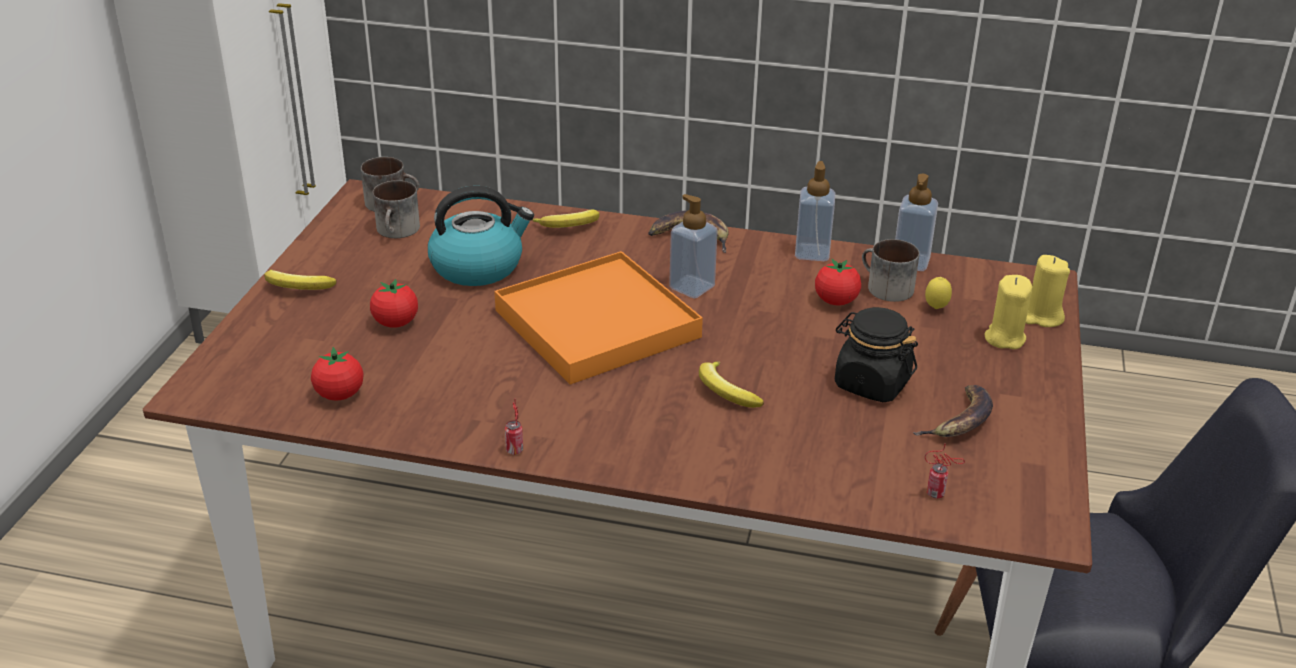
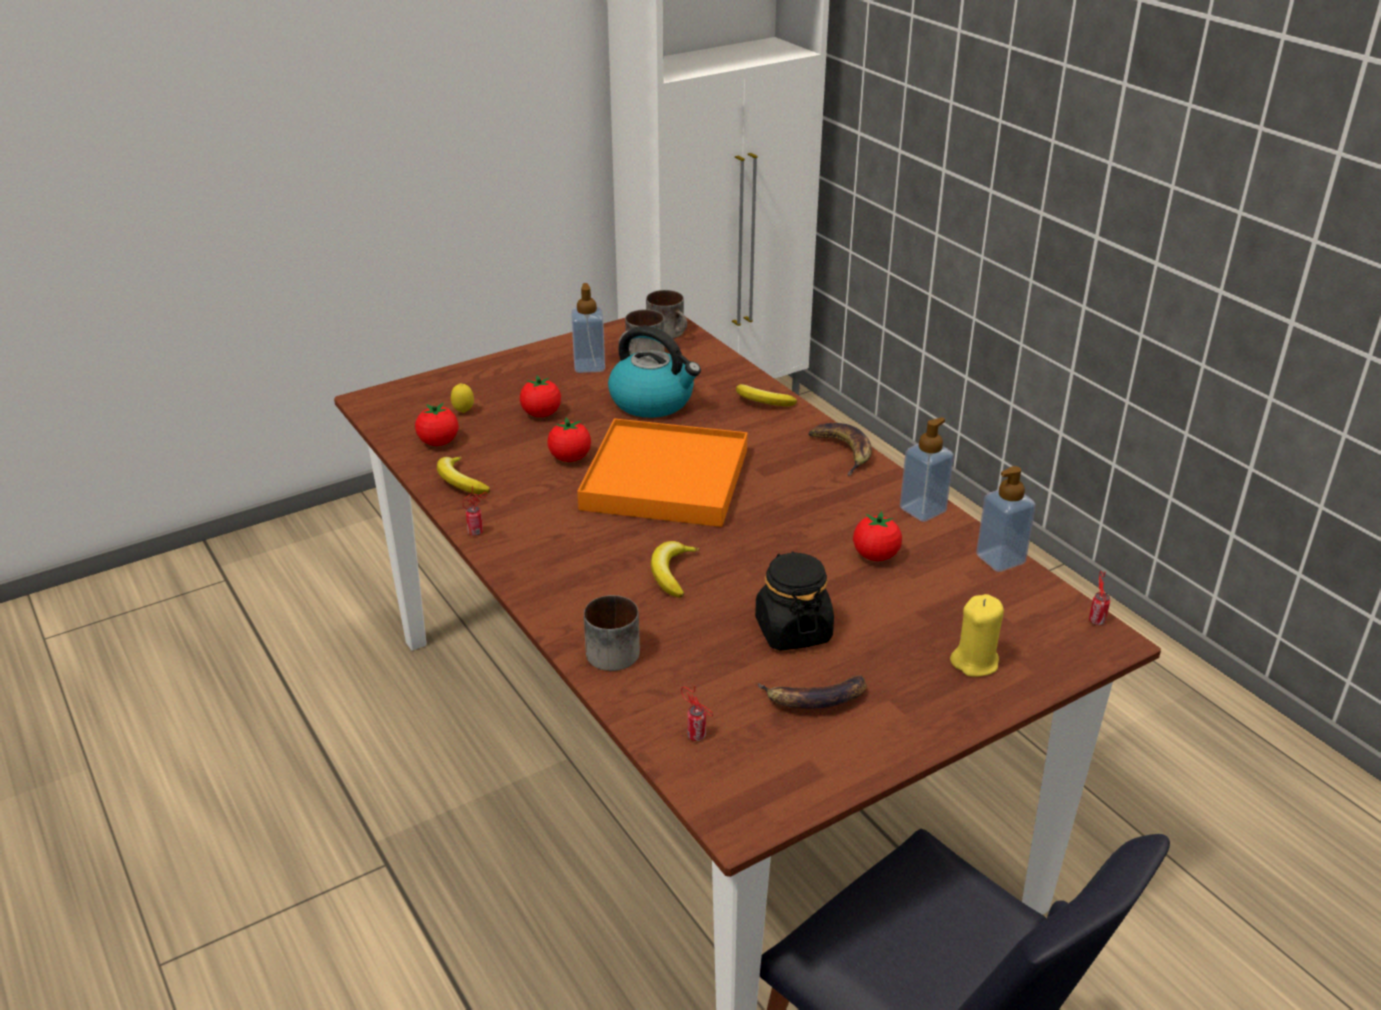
camera: 45 degrees right, 0 degrees up
banana [264,269,337,290] -> banana moved to [437,457,490,494]
soap dispenser [669,194,718,298] -> soap dispenser moved to [571,283,605,373]
mug [862,239,919,302] -> mug moved to [584,595,640,671]
lemon [925,277,952,309] -> lemon moved to [451,383,474,413]
yellow candle [1026,255,1070,327] -> none
none -> tomato [547,418,591,462]
none -> can [1089,571,1110,625]

